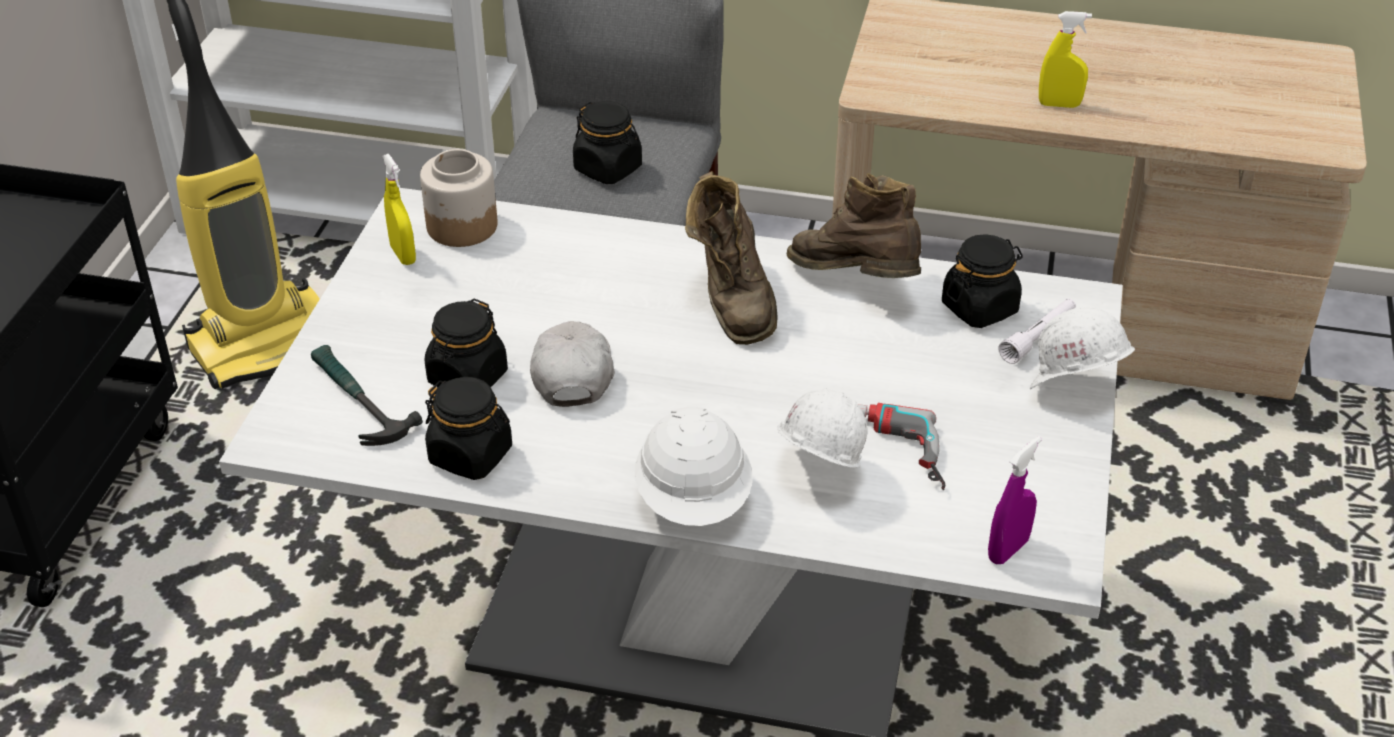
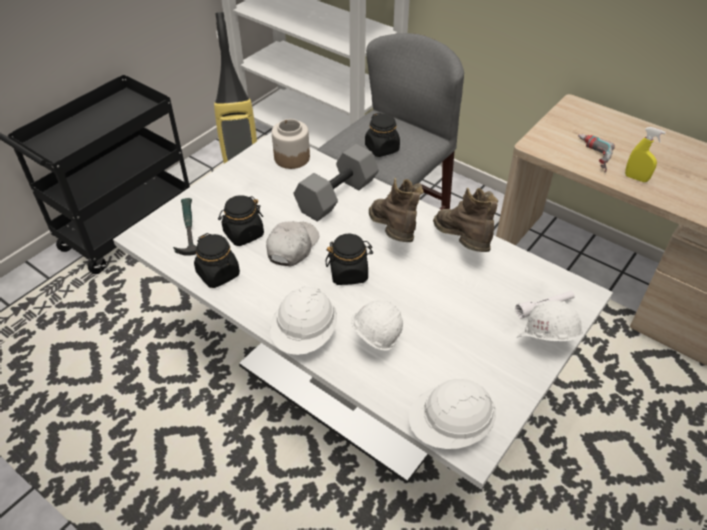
camera: 25 degrees right, 5 degrees up
yellow spray bottle [382,154,416,265] -> none
brown boot [685,171,778,345] -> brown boot turned 150 degrees clockwise [369,178,424,242]
power drill [858,403,945,490] -> power drill moved to [578,134,615,172]
black jar [942,234,1023,328] -> black jar moved to [325,234,373,285]
purple spray bottle [988,436,1042,564] -> white hard hat [409,379,496,449]
none -> grey dumbbell [294,144,379,221]

